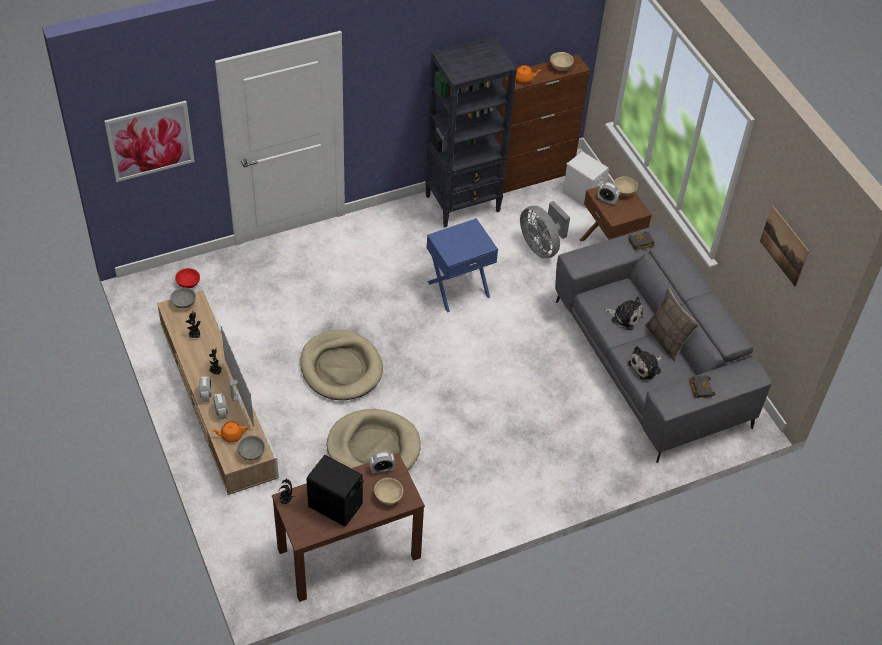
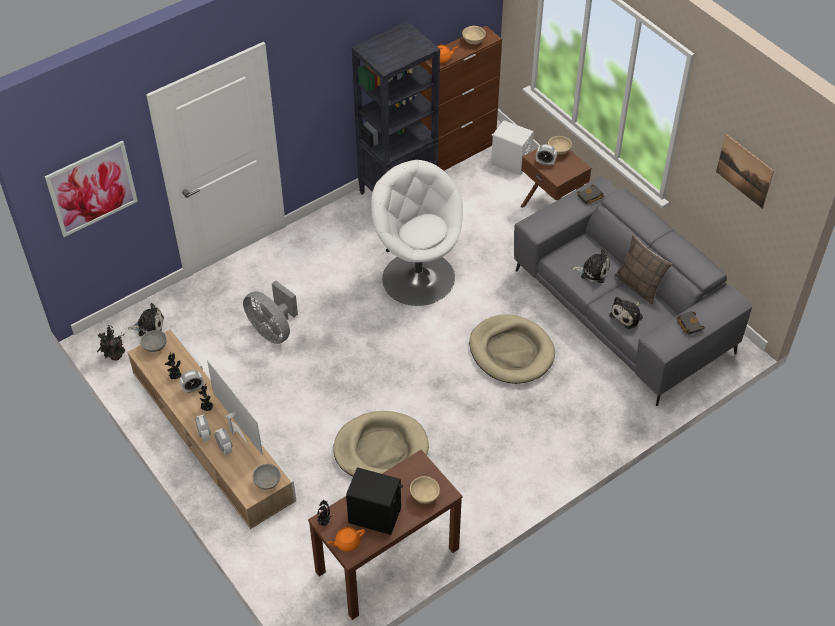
camera: 10 degrees left, 0 degrees up
red bowl [175,268,200,288] -> plush toy [128,303,164,336]
orange teapot [212,421,248,443] -> orange teapot moved to [327,527,365,552]
beige dog bed [300,330,383,400] -> beige dog bed moved to [469,314,555,384]
alarm clock [370,451,395,474] -> alarm clock moved to [180,370,204,393]
blue side table [427,218,498,313] -> white armchair [371,160,463,306]
grey fan [520,201,570,259] -> grey fan moved to [243,280,298,344]
none -> potted plant [97,325,126,360]

